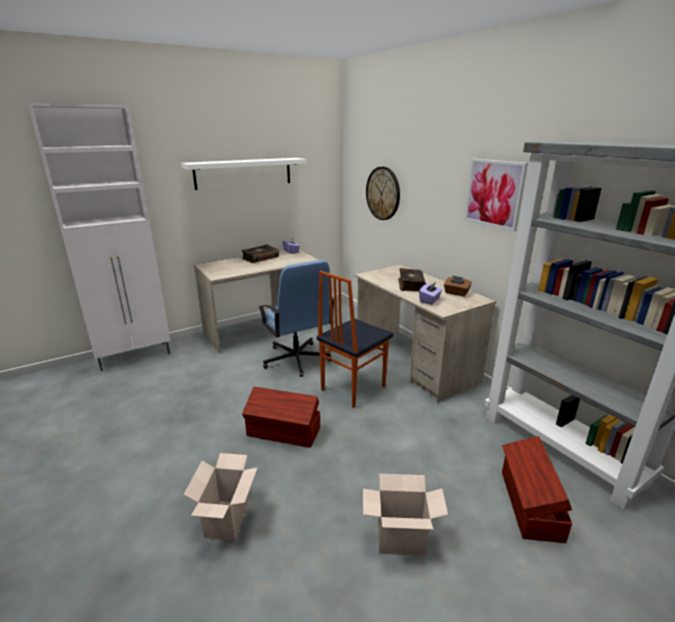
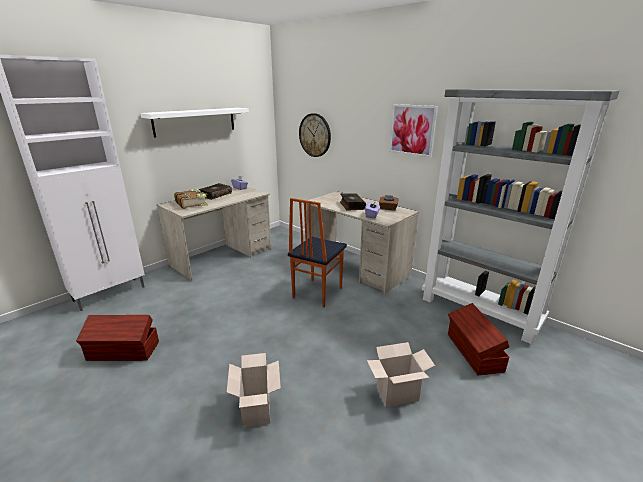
camera: 15 degrees left, 0 degrees up
brown storage box [242,387,320,448] -> brown storage box moved to [76,315,159,361]
blue office chair [258,260,334,377] -> none
none -> book [174,189,208,209]

